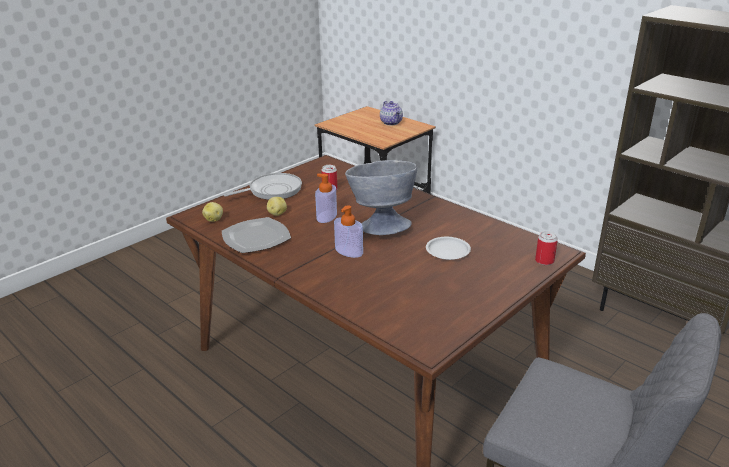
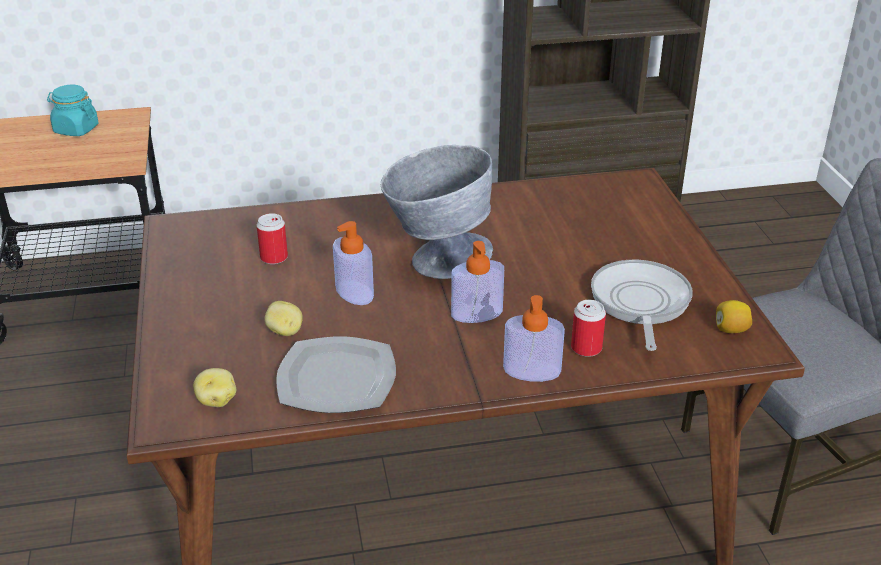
camera: 55 degrees left, 5 degrees up
frying pan [224,173,302,200] -> frying pan moved to [591,260,693,351]
teapot [380,101,403,125] -> turquoise jar [47,85,99,136]
white plate [426,237,471,260] -> none
can [535,231,558,265] -> can moved to [571,300,606,357]
none -> soap dispenser [503,295,565,382]
none -> lemon [716,300,752,333]

